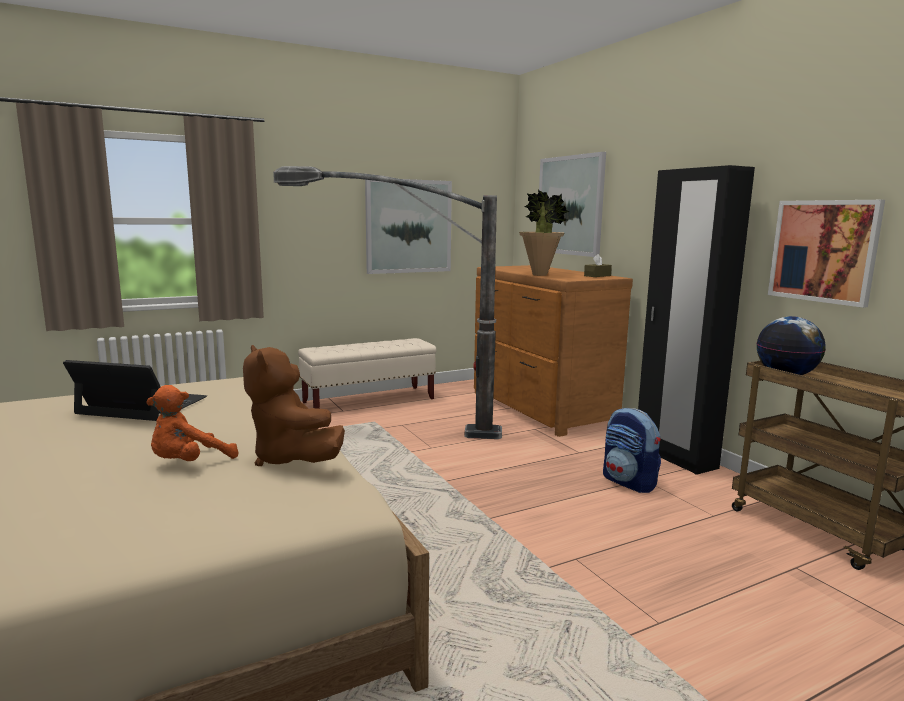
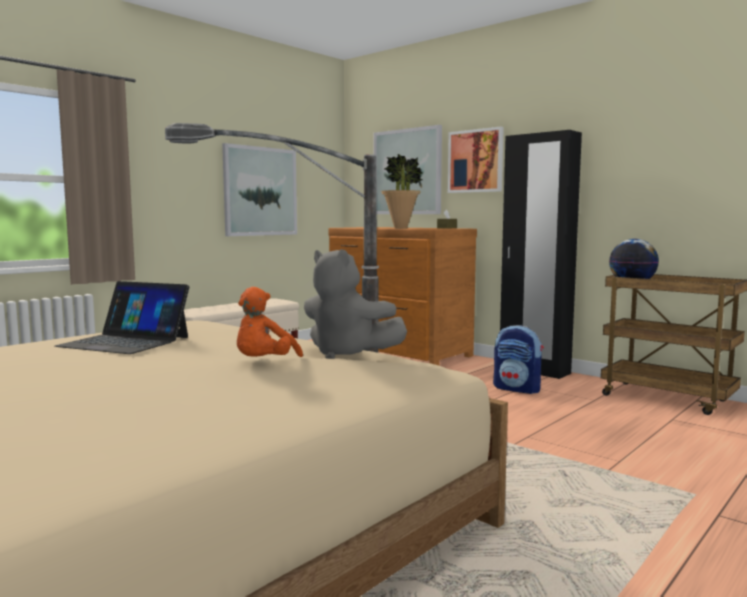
camera: 20 degrees left, 5 degrees down
laptop [63,360,207,421] -> laptop turned 150 degrees counterclockwise [55,281,189,354]
brown plush toy [243,345,345,466] -> grey plush toy [304,249,407,359]
picture [768,200,885,308] -> picture moved to [448,127,504,193]

